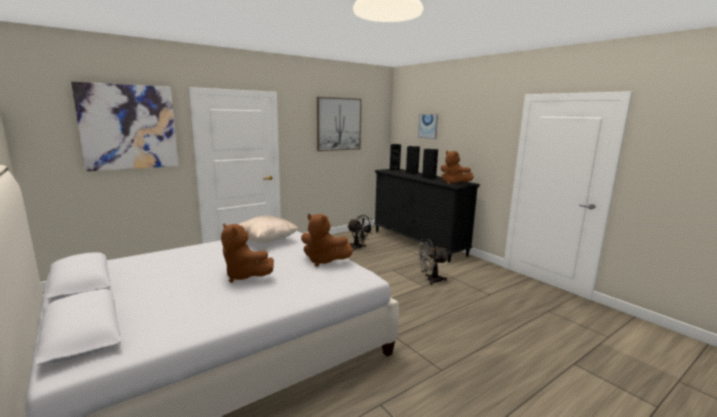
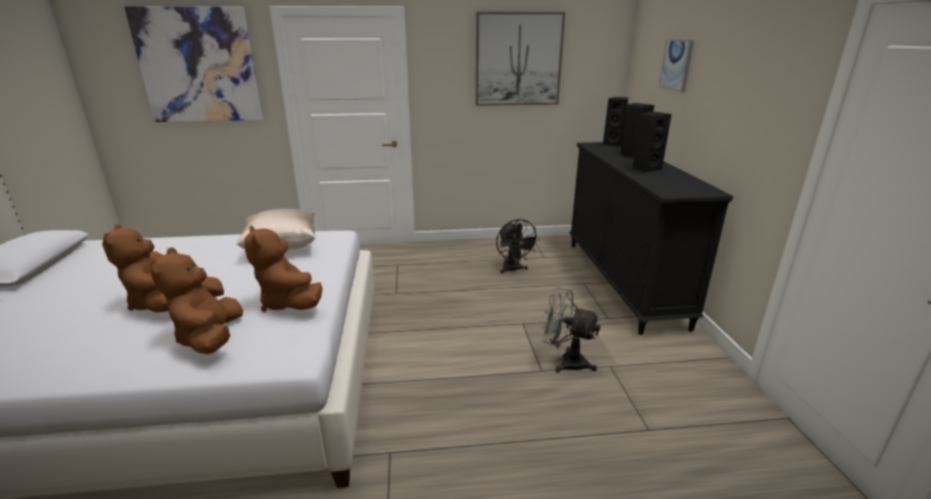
camera: 30 degrees right, 10 degrees up
brown plush toy [441,151,474,185] -> brown plush toy moved to [150,247,243,354]

